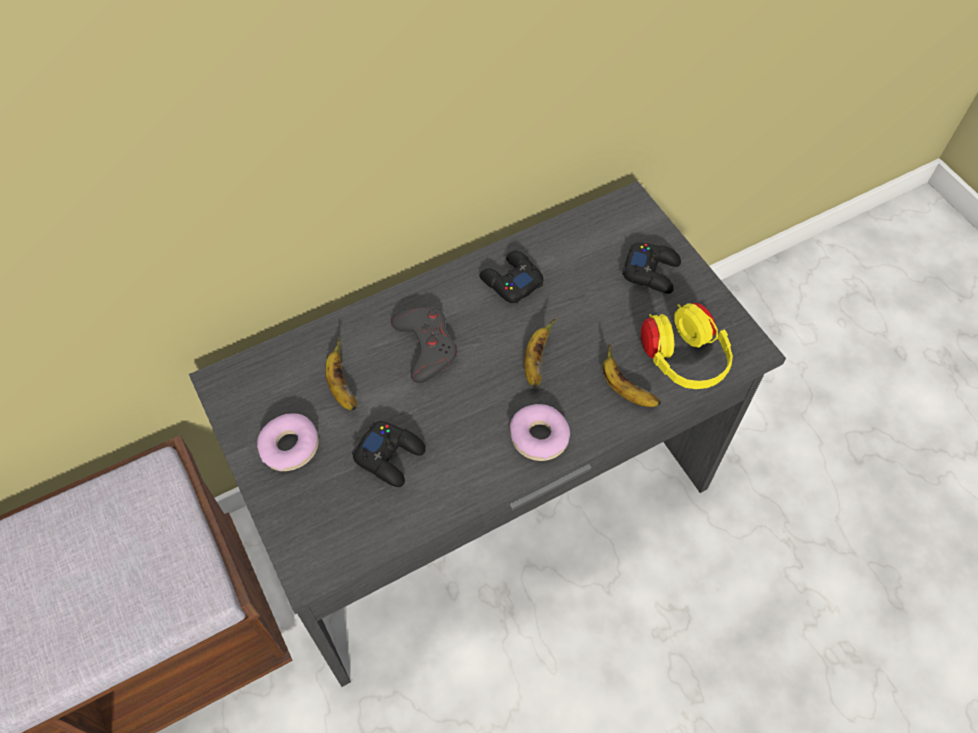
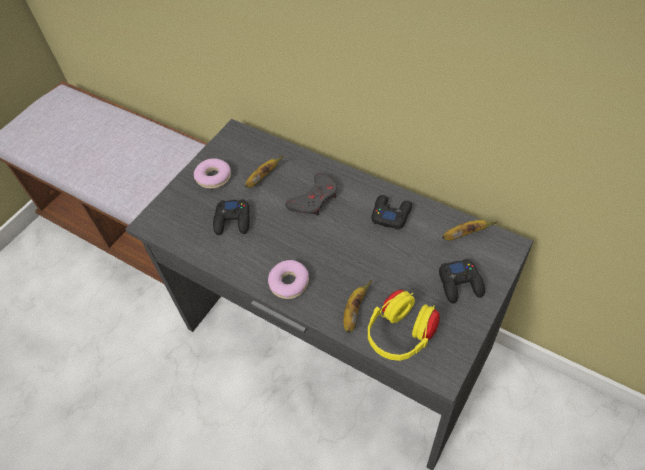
camera: 65 degrees right, 5 degrees down
banana [524,317,556,387] -> banana moved to [442,220,497,240]

